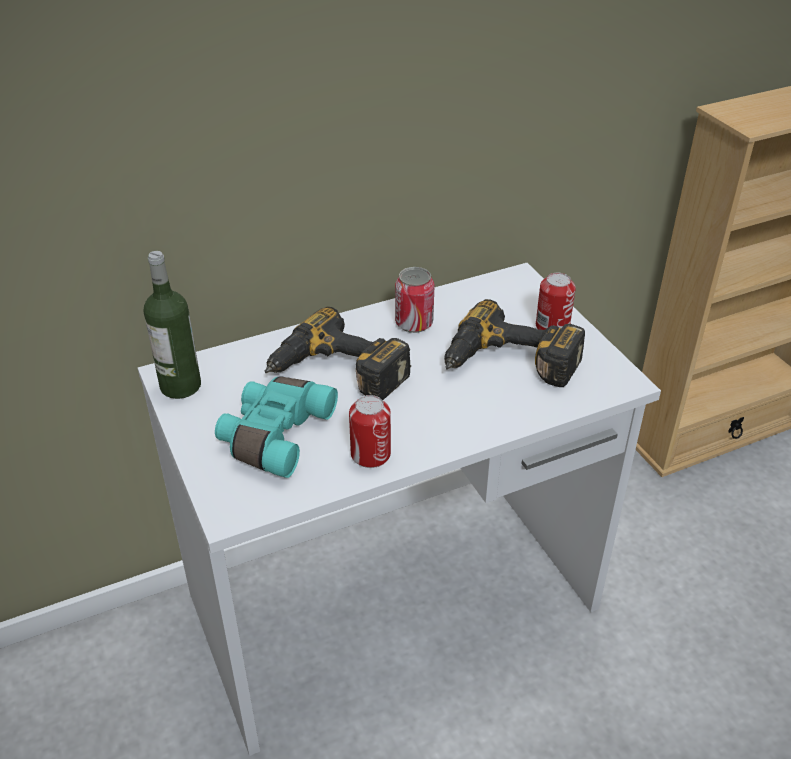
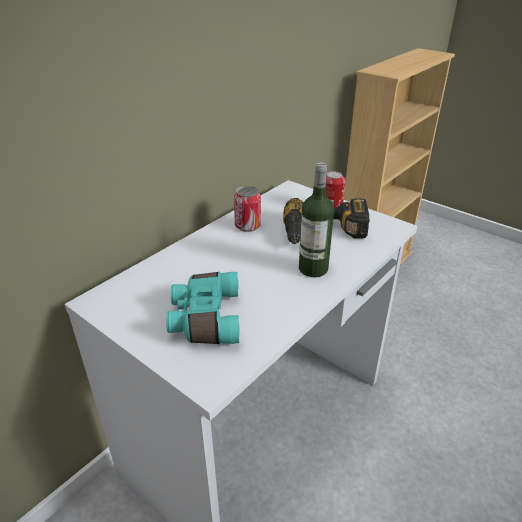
camera: 25 degrees left, 5 degrees down
bottle [144,251,201,399] -> bottle moved to [299,162,334,277]
power drill [265,306,411,400] -> none
can [349,395,391,468] -> none

